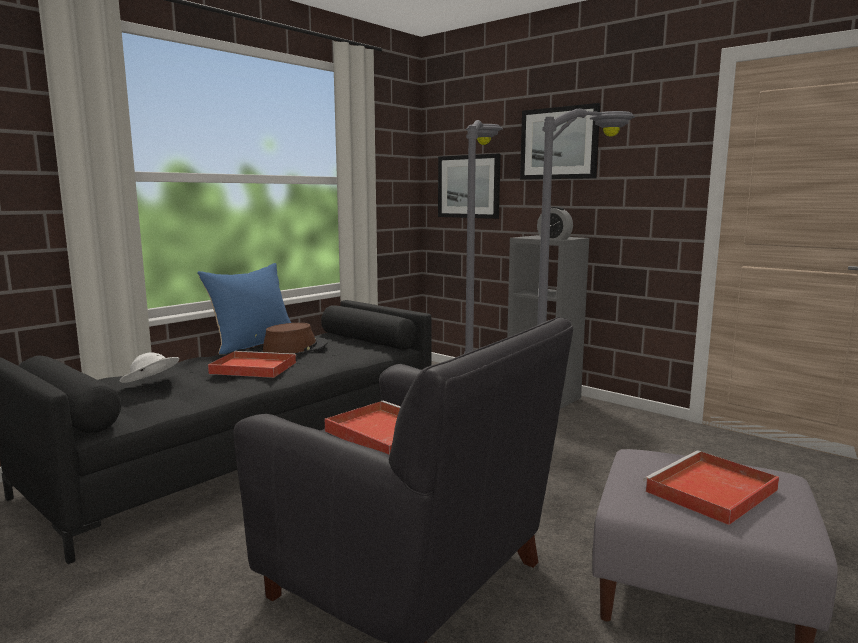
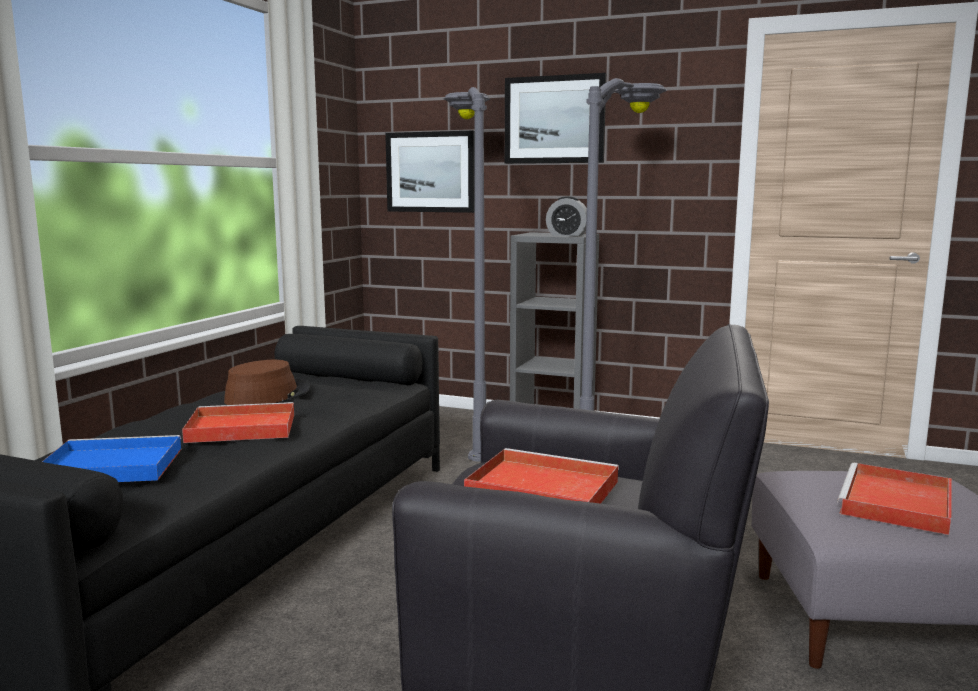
camera: 20 degrees left, 0 degrees up
white hat [120,352,179,383] -> blue tray [42,435,181,482]
blue pillow [197,263,291,355] -> none

